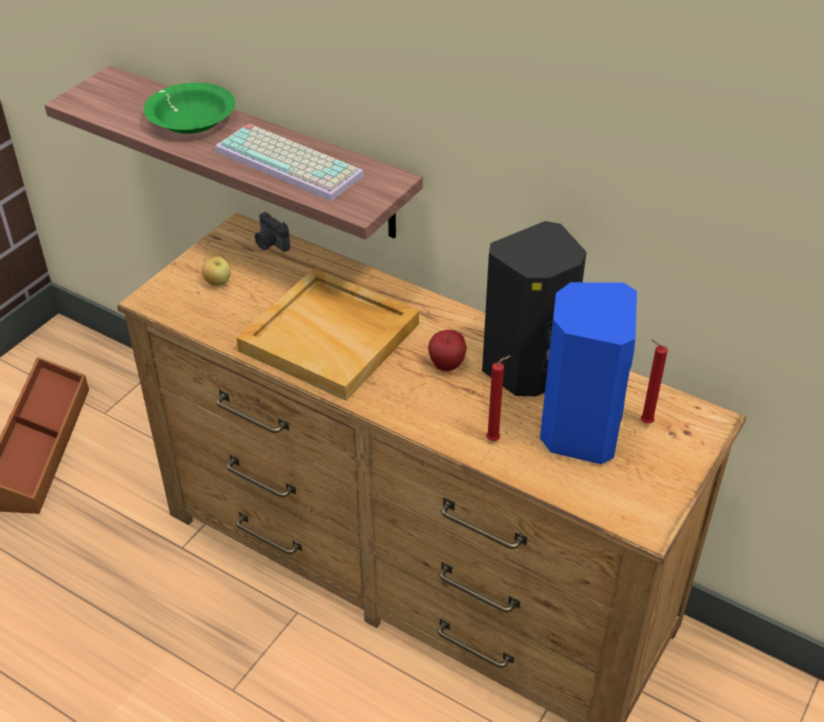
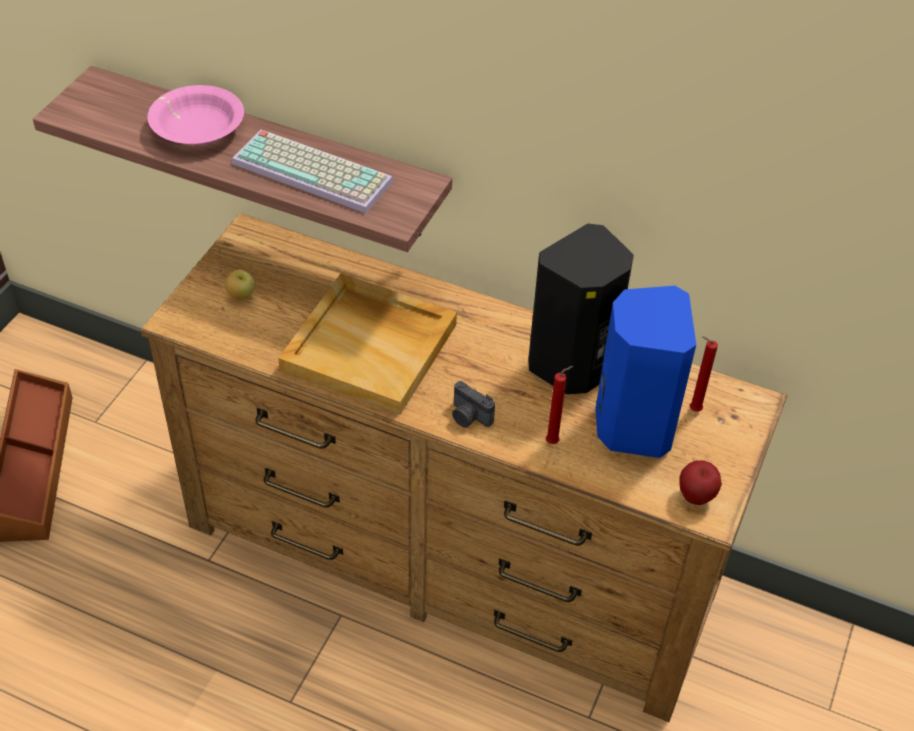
camera: 10 degrees left, 5 degrees up
green bowl [144,83,235,134] -> pink bowl [148,85,244,145]
camera [255,212,290,252] -> camera moved to [452,381,495,428]
apple [428,330,467,371] -> apple moved to [679,460,722,505]

